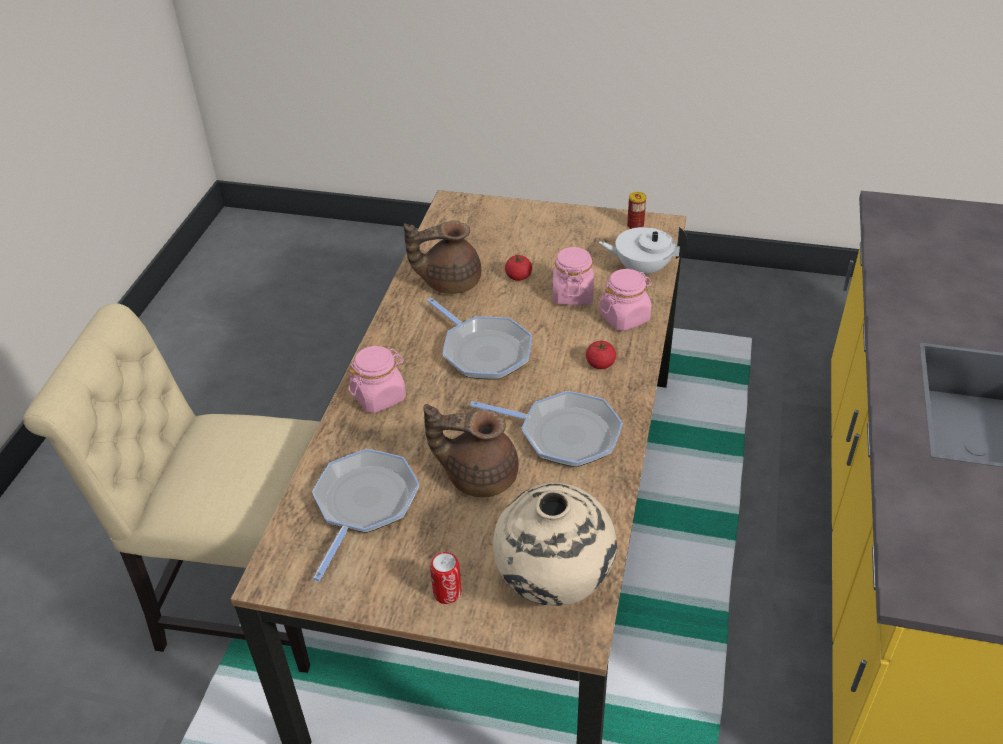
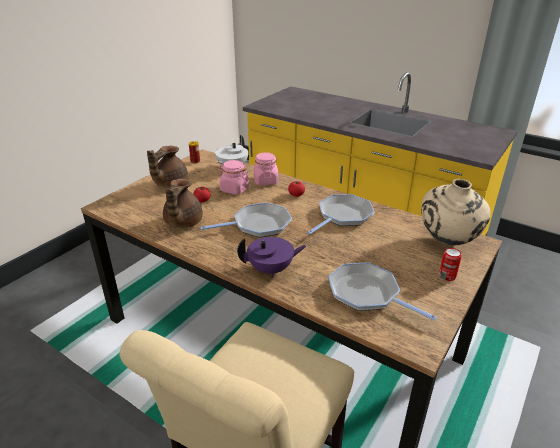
camera: 70 degrees left, 10 degrees down
pink jar [348,346,406,413] -> purple teapot [237,237,306,277]
brown teapot [423,404,519,497] -> brown teapot moved to [147,146,188,188]

